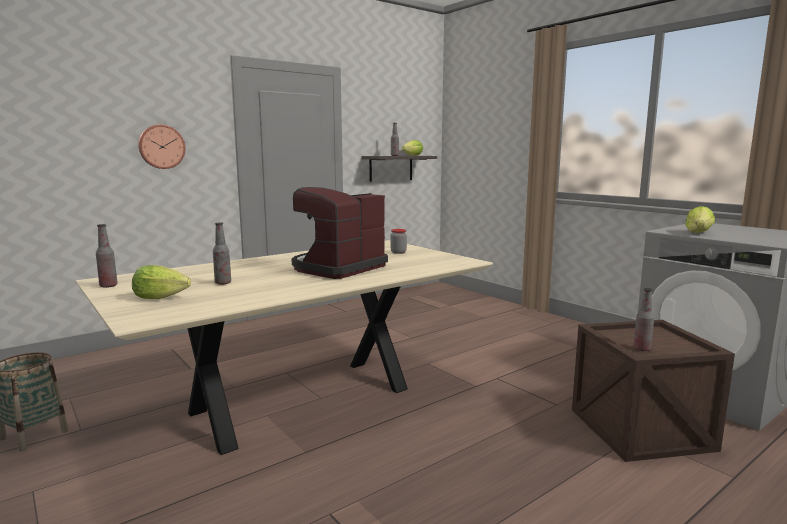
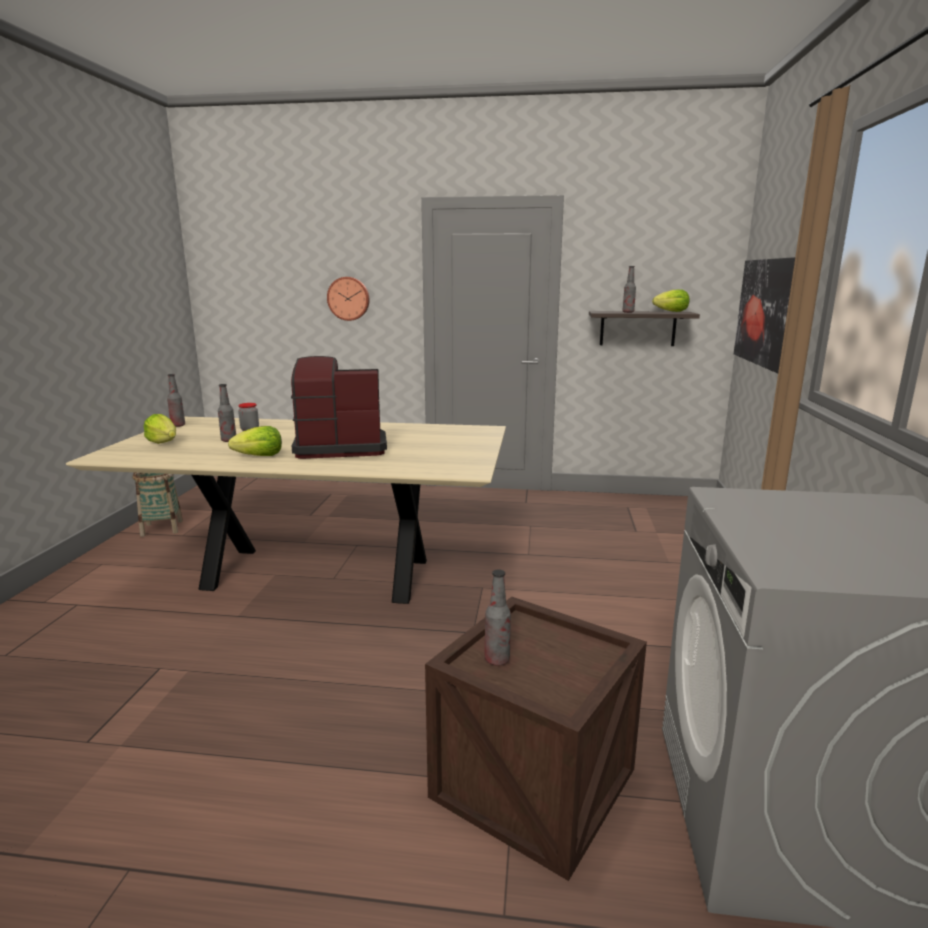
camera: 45 degrees right, 5 degrees up
jar [391,229,407,254] -> jar moved to [238,403,259,431]
lettuce [685,206,715,233] -> lettuce moved to [228,426,282,456]
none -> picture [734,257,795,373]

